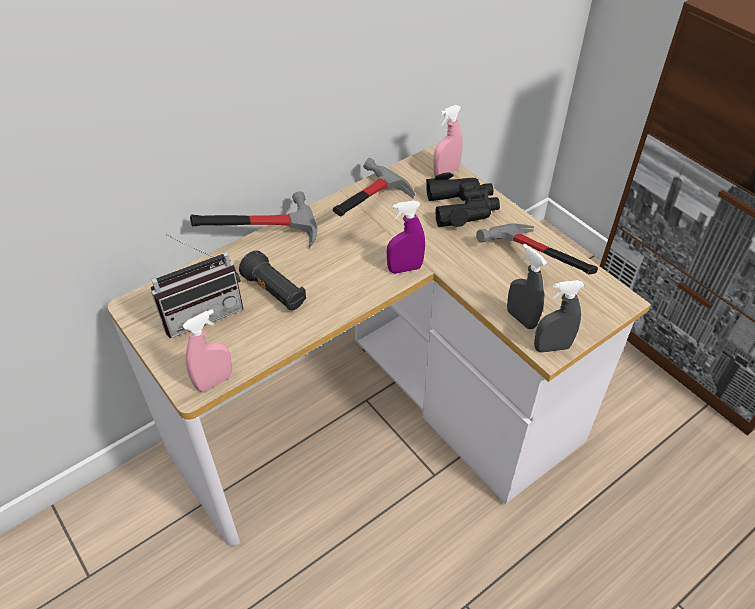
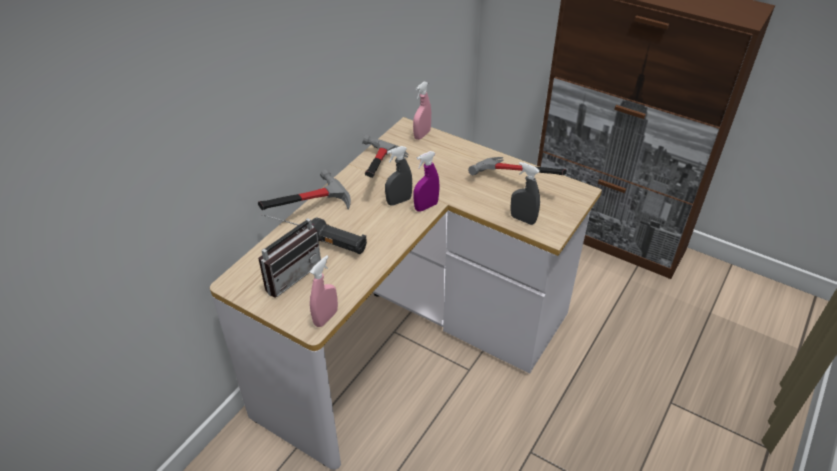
camera: 20 degrees left, 5 degrees down
black binoculars [426,172,500,227] -> none
grey spray bottle [534,280,584,353] -> grey spray bottle moved to [385,146,412,205]

